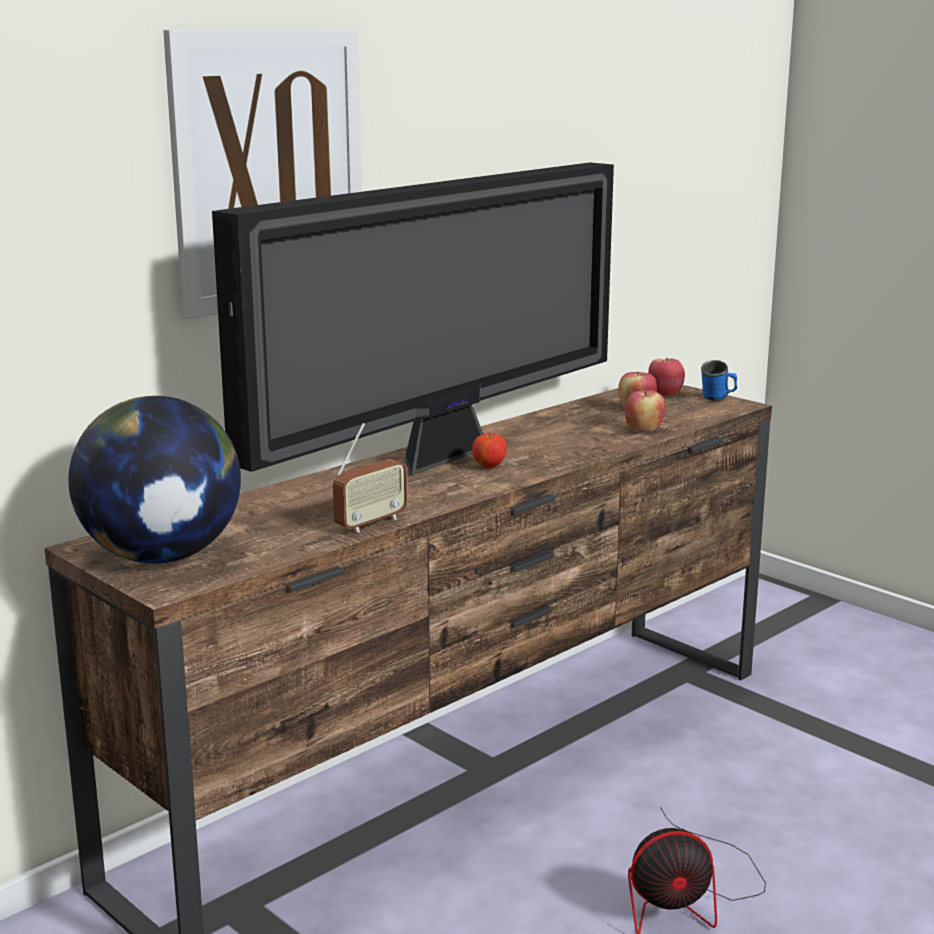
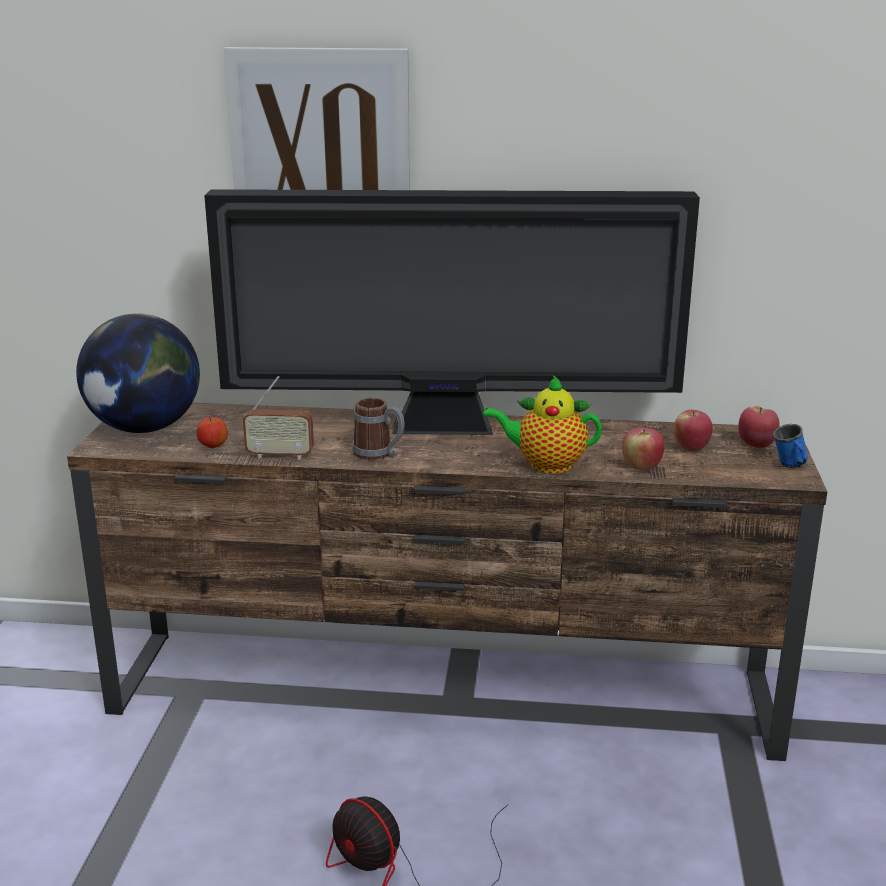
camera: 50 degrees right, 5 degrees up
apple [472,433,507,468] -> apple moved to [197,417,228,448]
none -> mug [353,398,404,460]
none -> teapot [483,375,602,474]

